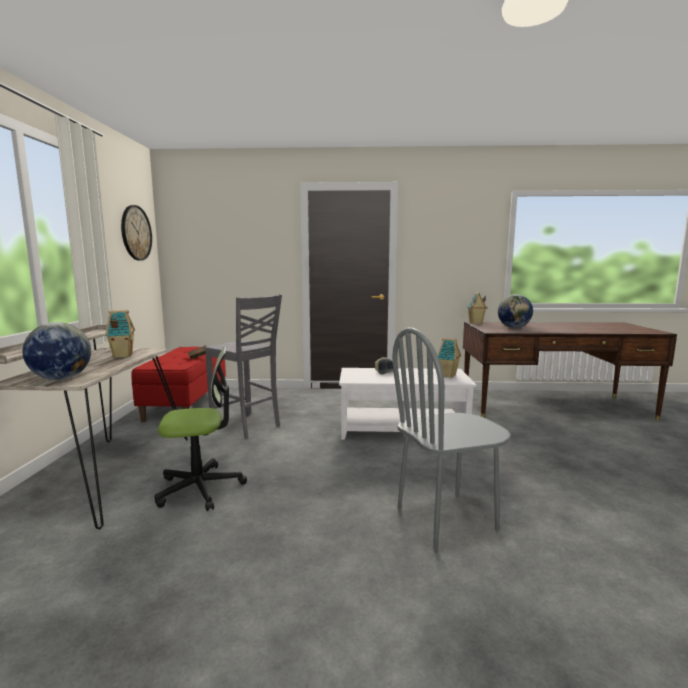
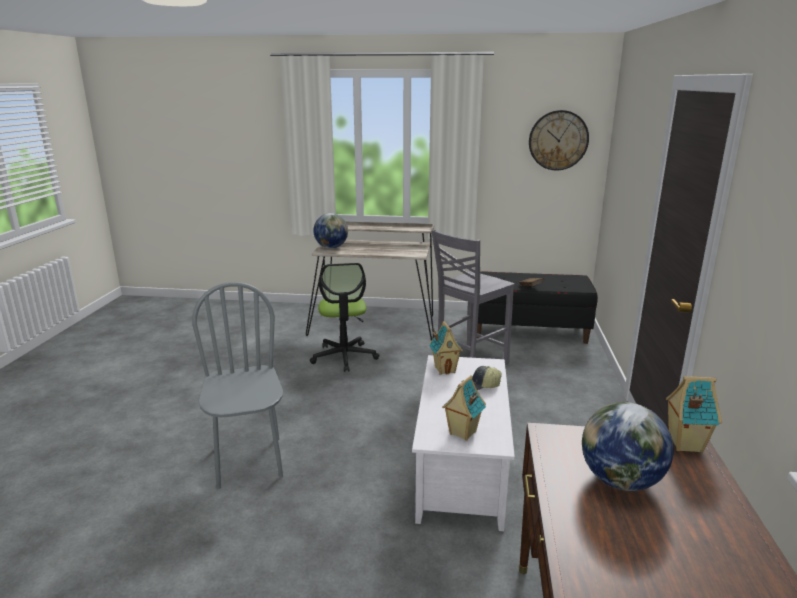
camera: 95 degrees right, 10 degrees up
toy house [105,310,135,358] -> toy house moved to [429,321,463,375]
red bench [131,347,226,422] -> black bench [477,271,598,344]

